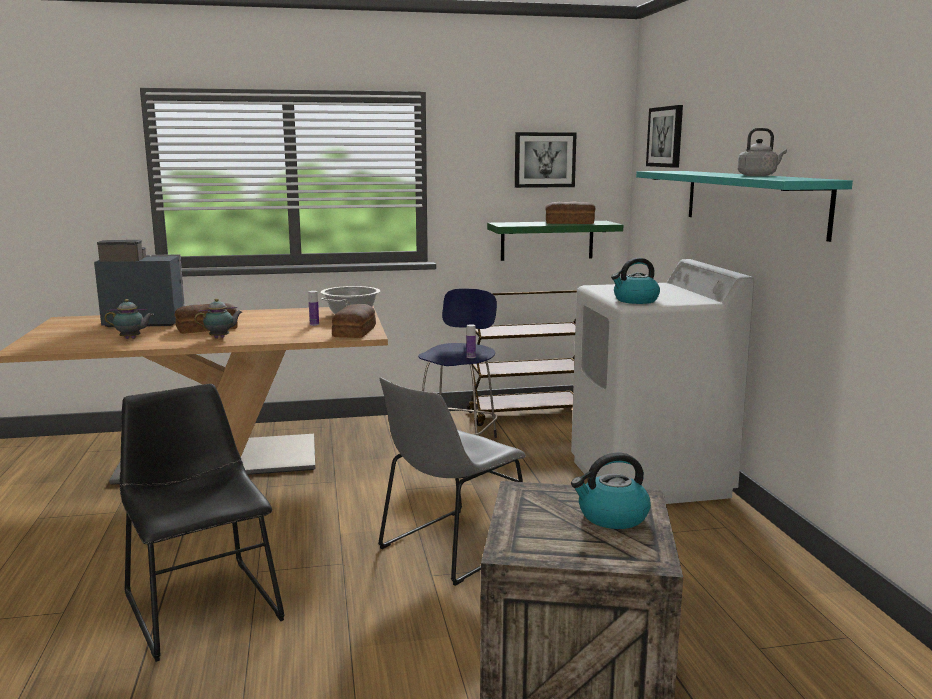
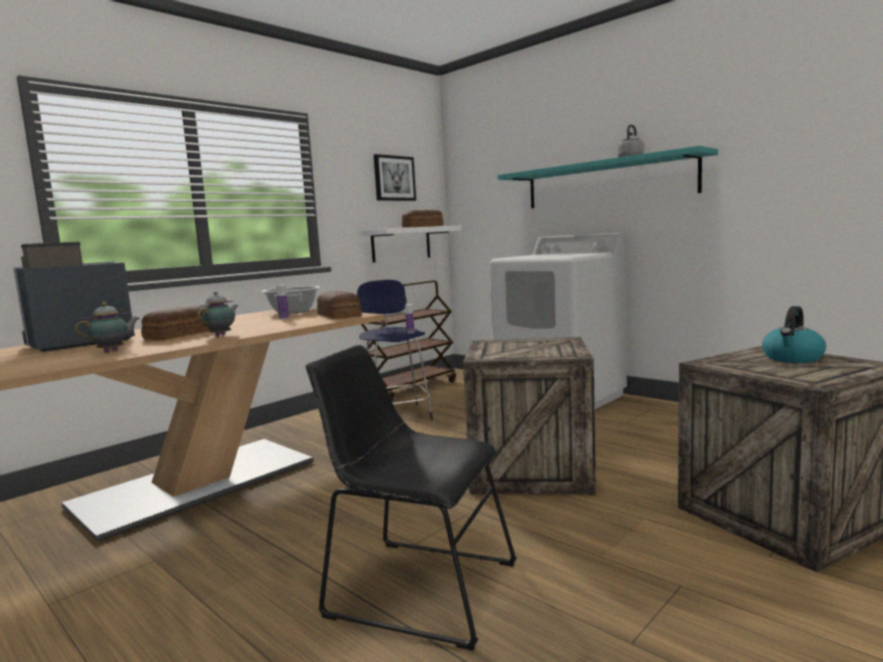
camera: 35 degrees left, 5 degrees down
grey chair [378,377,526,586] -> crate [463,337,596,495]
green shelf [487,221,623,261] -> white shelf [361,226,462,262]
kettle [611,258,660,304] -> none
picture [646,105,683,168] -> none

